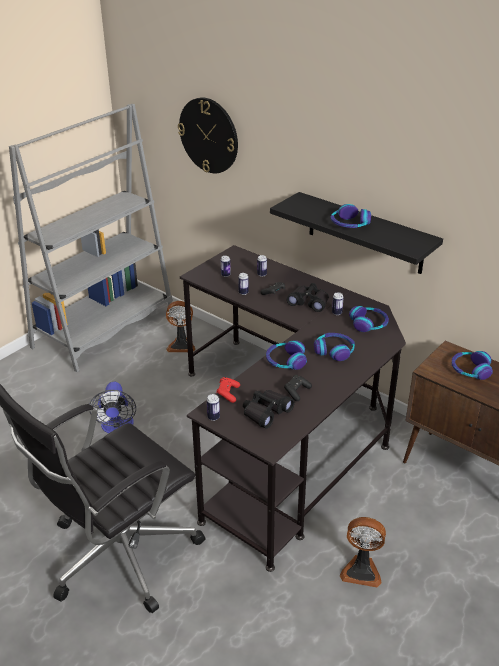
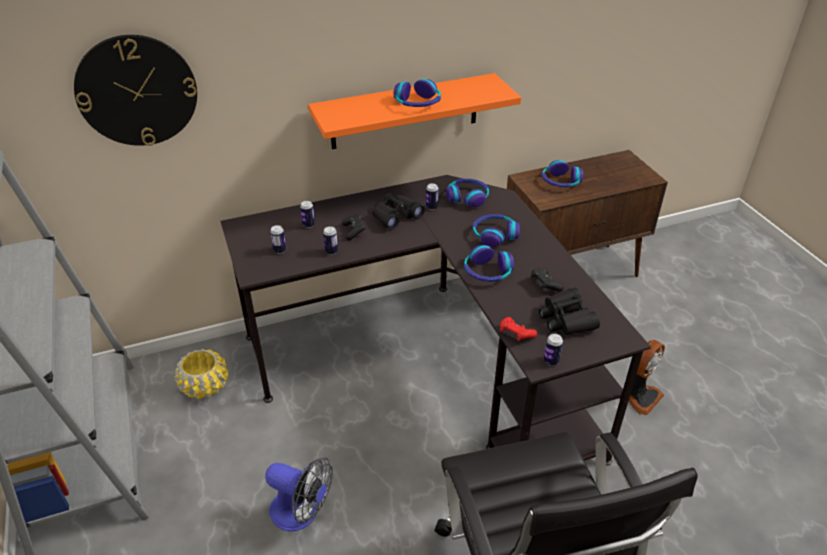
camera: 60 degrees left, 5 degrees up
fan [166,301,195,352] -> yellow planter [175,349,228,399]
black shelf [270,192,443,274] -> orange shelf [308,73,521,149]

